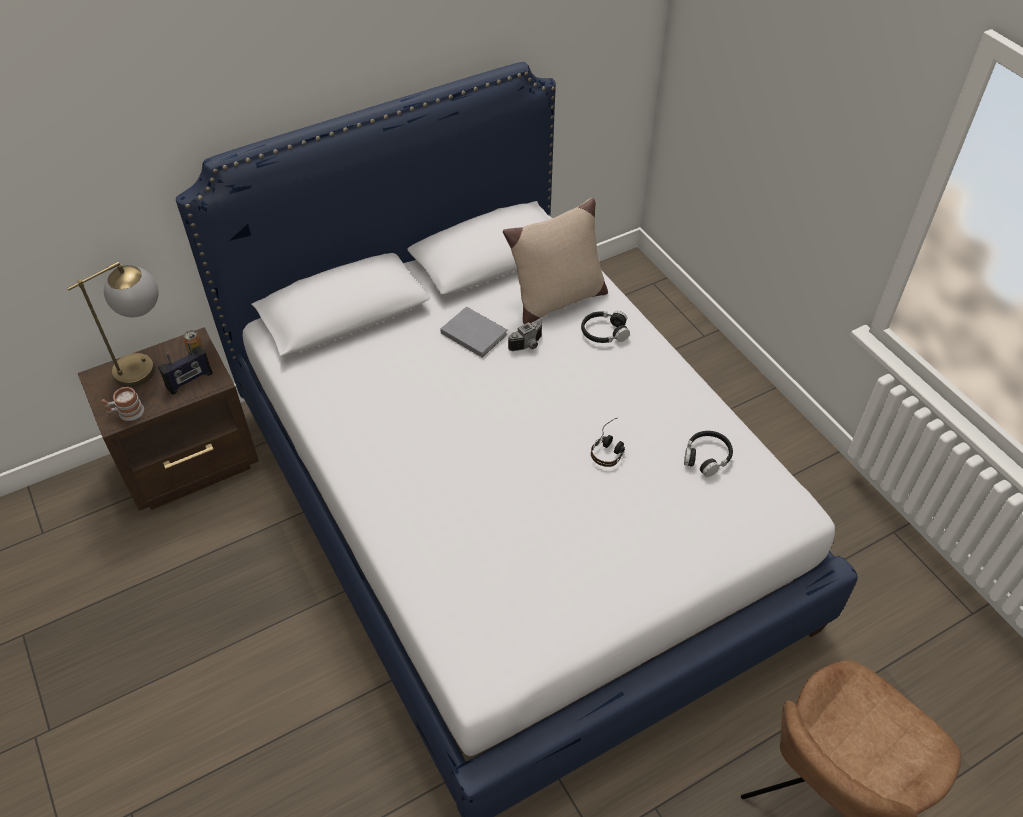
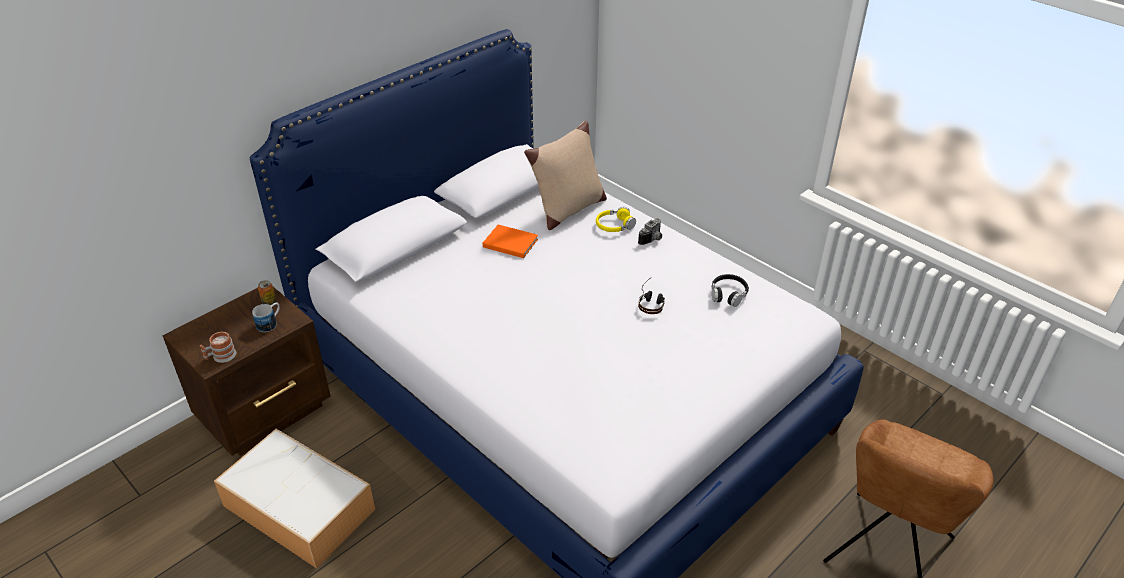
camera: 15 degrees left, 10 degrees down
table lamp [67,262,159,387] -> none
radio [158,342,213,395] -> mug [252,302,280,332]
grey book [440,306,508,357] -> orange book [483,224,538,258]
camera [508,321,542,351] -> camera moved to [638,218,662,245]
black headphones [581,311,630,343] -> yellow headphones [596,207,636,232]
none -> storage box [214,429,375,568]

